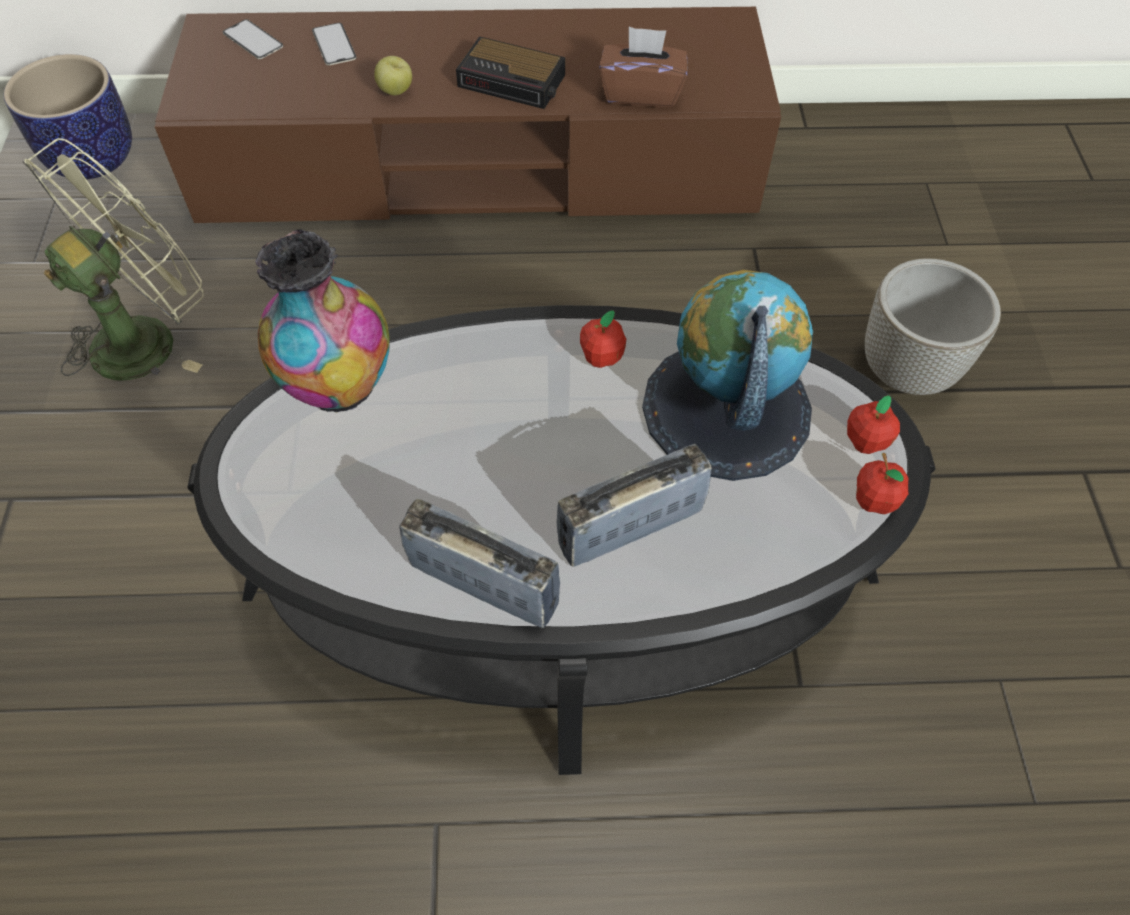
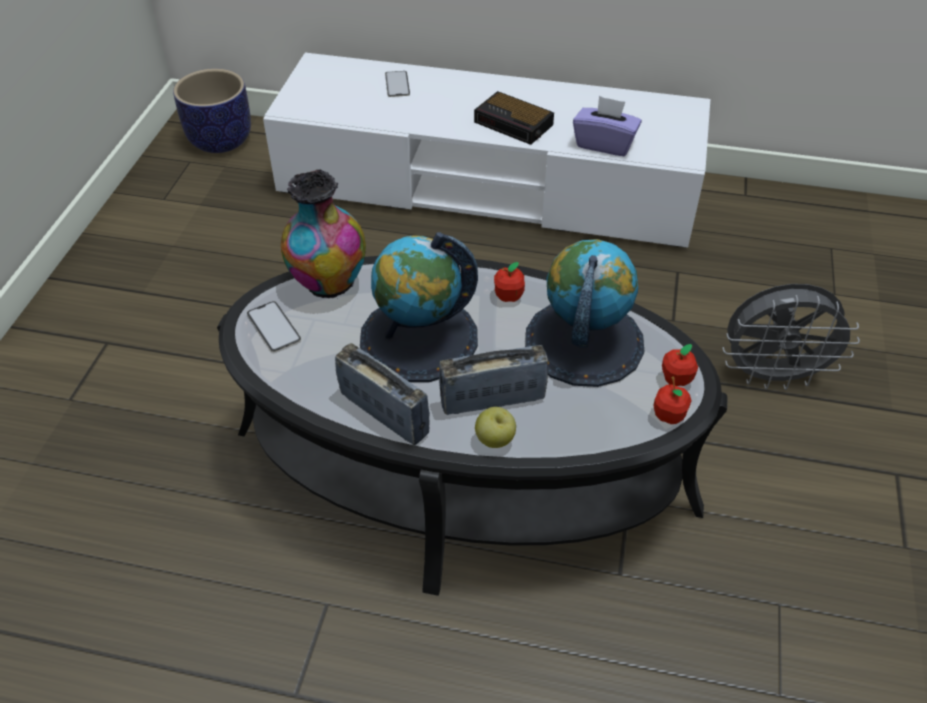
camera: 15 degrees right, 10 degrees down
green fan [23,138,204,381] -> none
brown tv stand [155,7,781,223] -> white tv stand [263,53,710,248]
phone [223,19,283,59] -> phone moved to [247,301,301,352]
apple [374,56,412,95] -> apple moved to [475,407,516,448]
brown tissue box [599,27,687,107] -> purple tissue box [573,96,642,156]
grey planter [865,258,1001,395] -> grey fan [722,284,860,390]
none -> globe [360,232,478,382]

